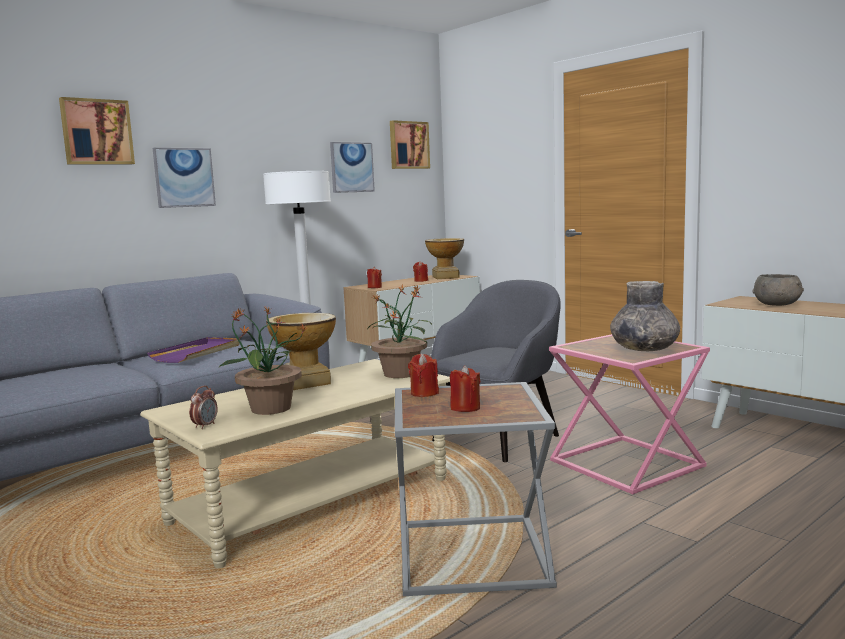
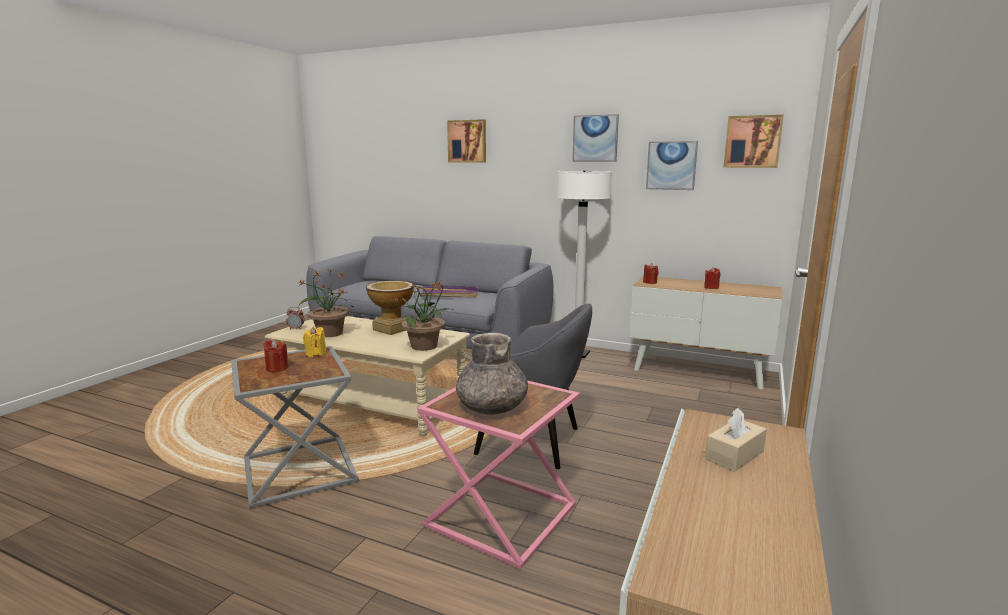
camera: 65 degrees right, 5 degrees up
picture [153,148,216,208] -> picture moved to [572,114,619,162]
red candle [408,354,439,397] -> yellow candle [303,326,327,357]
vase [425,238,464,279] -> none
grey bowl [752,274,804,306] -> beige tissue box [705,408,767,472]

